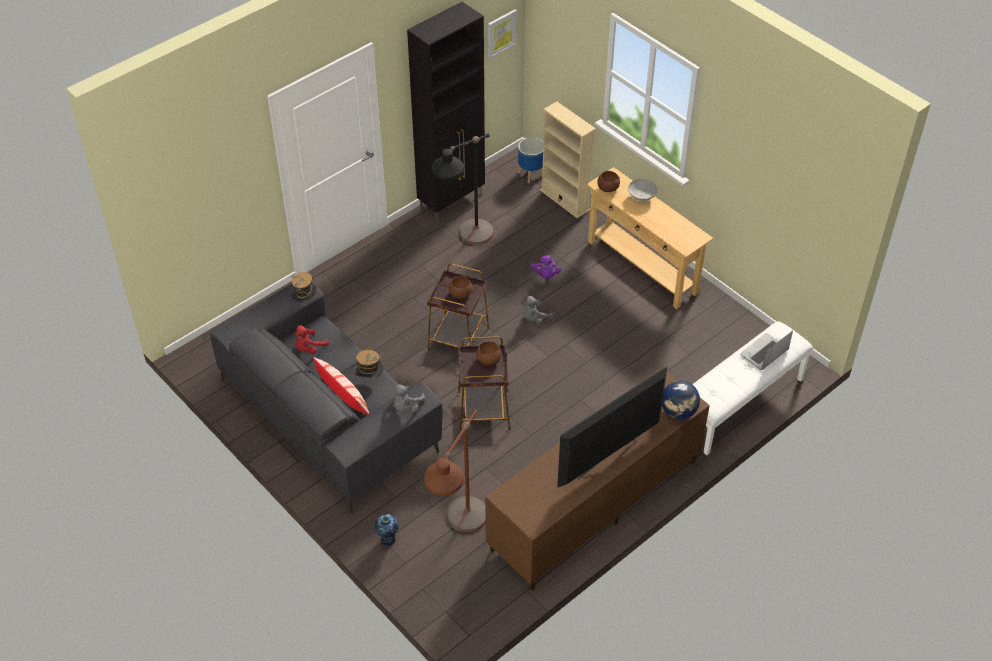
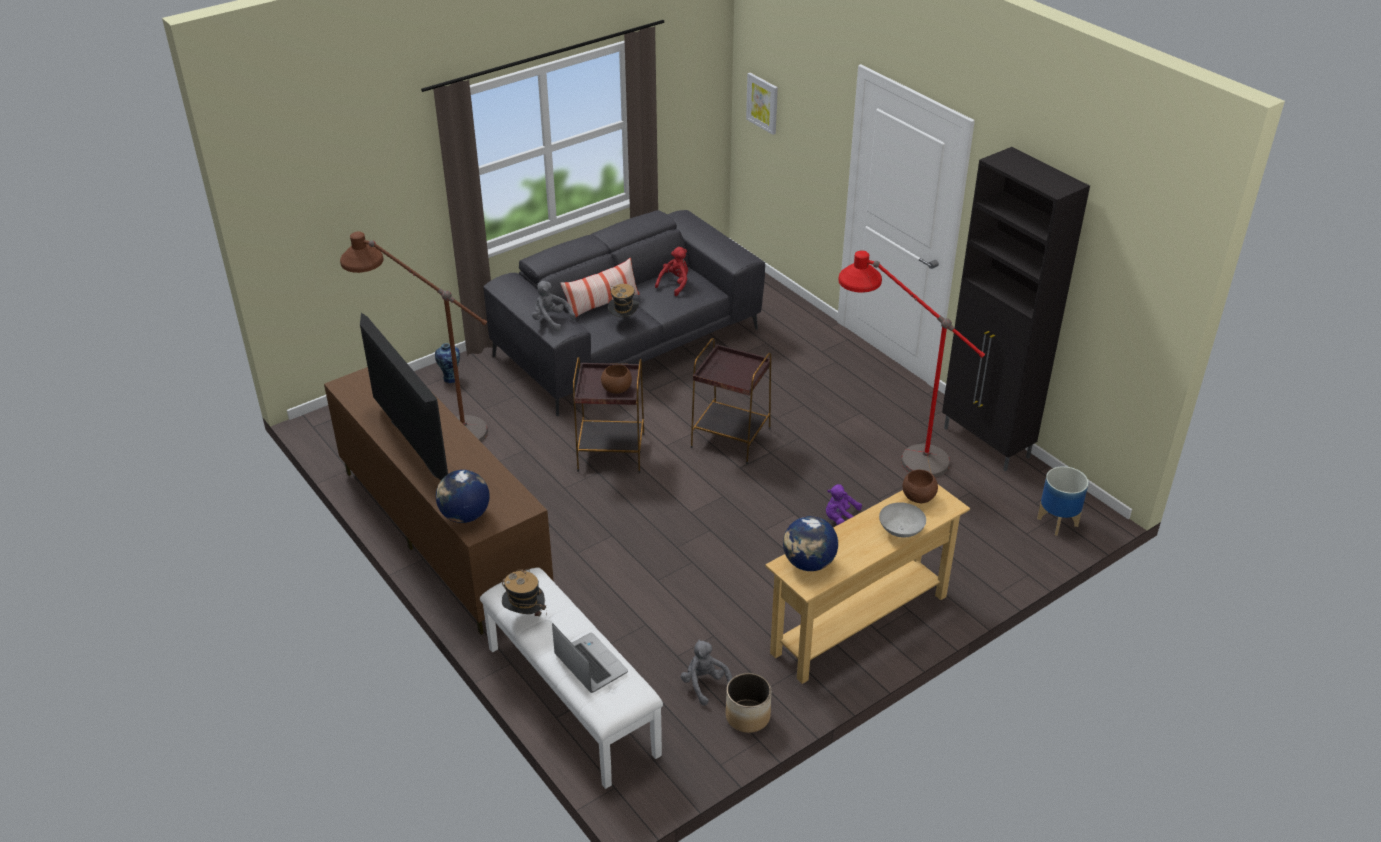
camera: 95 degrees right, 10 degrees down
hat [290,272,317,302] -> hat moved to [502,568,547,617]
red plush toy [294,325,329,354] -> red plush toy turned 75 degrees clockwise [655,247,688,296]
black floor lamp [432,134,494,245] -> red floor lamp [838,250,985,477]
brown bowl [449,276,472,299] -> none
picture [488,9,517,59] -> picture moved to [746,73,778,135]
grey plush toy [523,296,554,324] -> grey plush toy moved to [681,640,732,706]
beige bookcase [541,101,596,218] -> none
none -> planter [726,673,771,733]
none -> globe [783,516,838,571]

